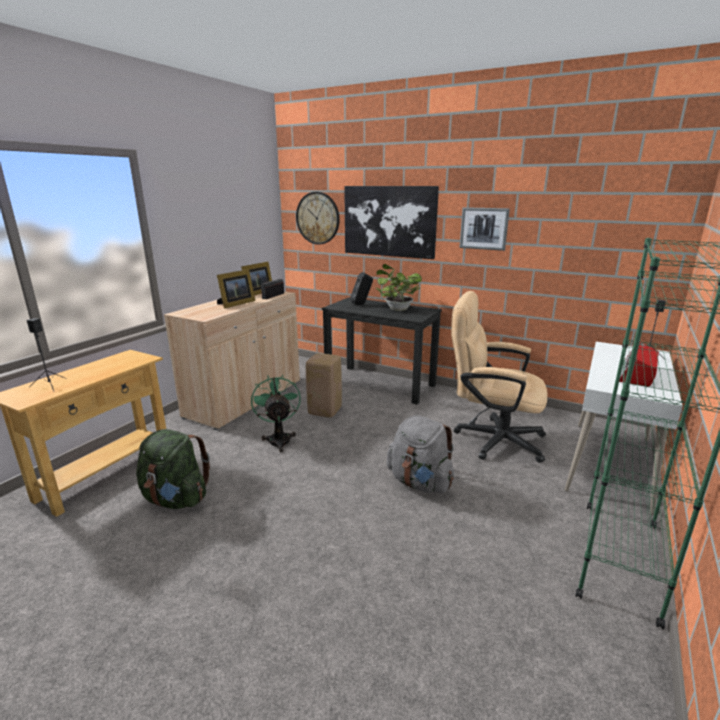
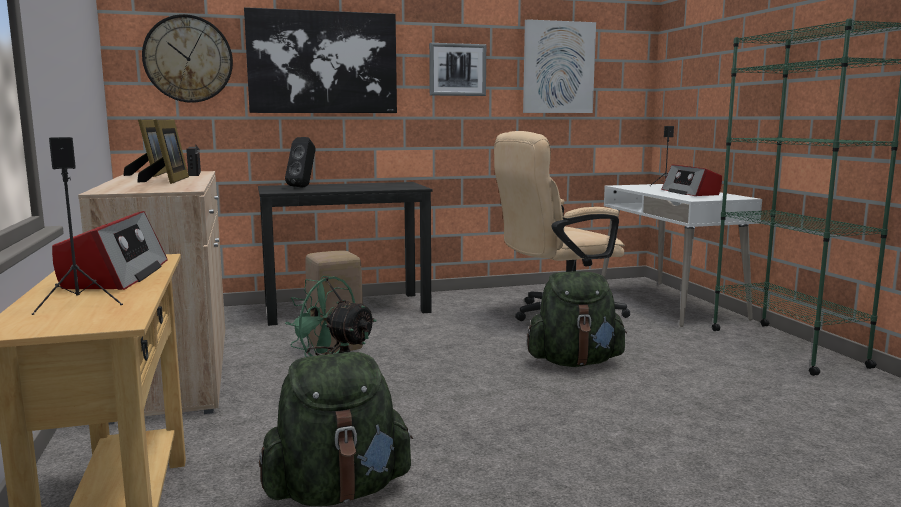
camera: 45 degrees left, 10 degrees down
potted plant [376,264,422,311] -> none
grey backpack [387,415,454,493] -> green backpack [527,271,627,367]
none -> radio [52,211,168,290]
none -> picture [523,19,596,113]

